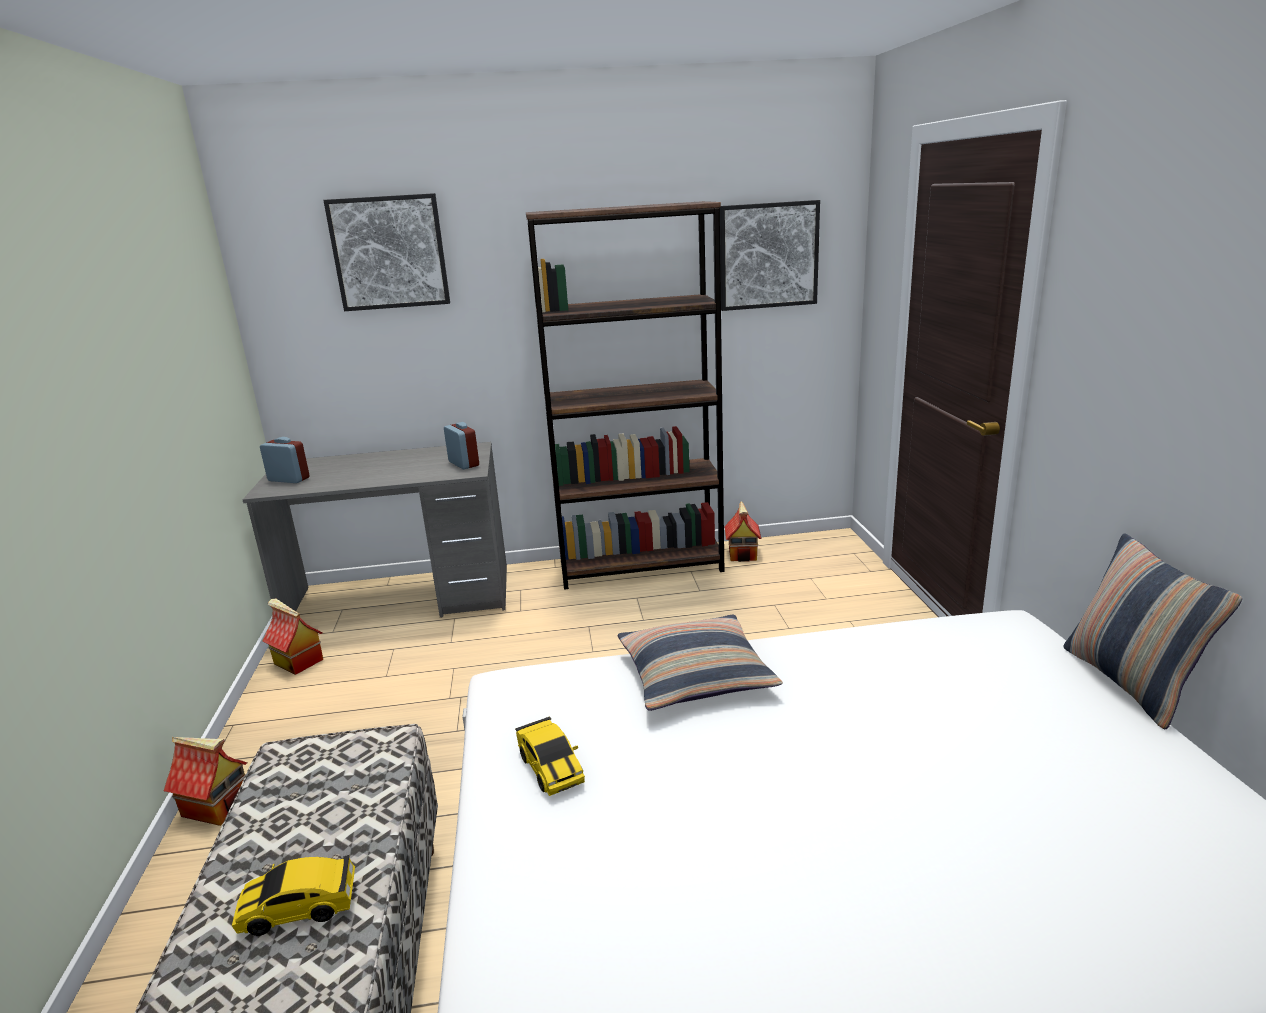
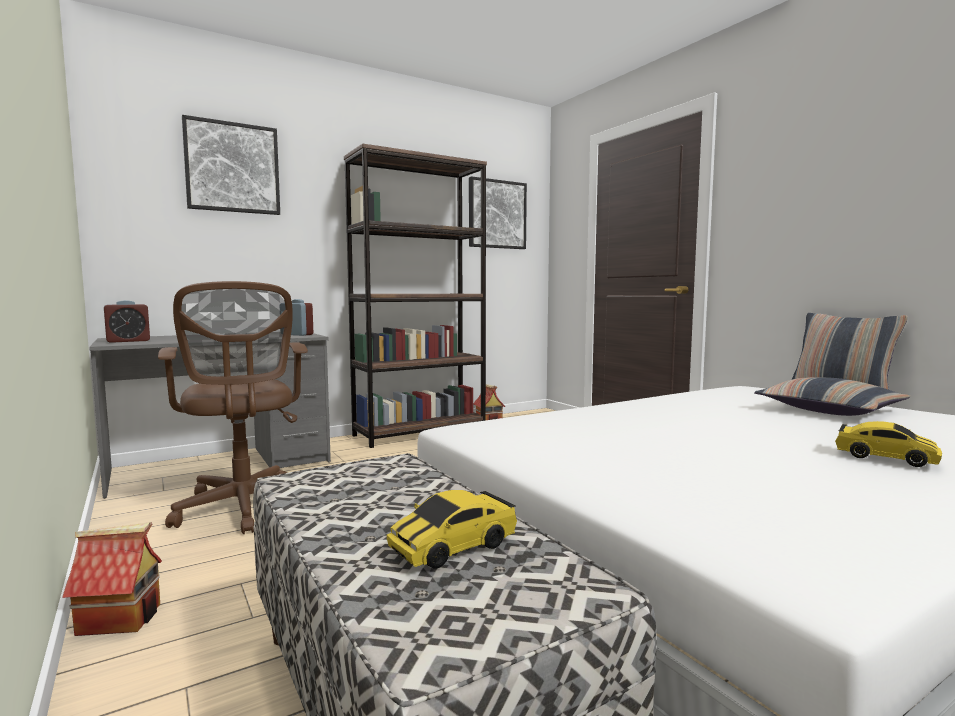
camera: 25 degrees left, 15 degrees down
alarm clock [260,437,310,483] -> alarm clock turned 150 degrees clockwise [104,300,150,343]
toy house [262,599,323,675] -> none
toy car [515,717,585,796] -> toy car moved to [835,421,942,467]
pillow [618,615,783,711] -> pillow moved to [754,377,911,416]
none -> brown office chair [158,281,308,534]

